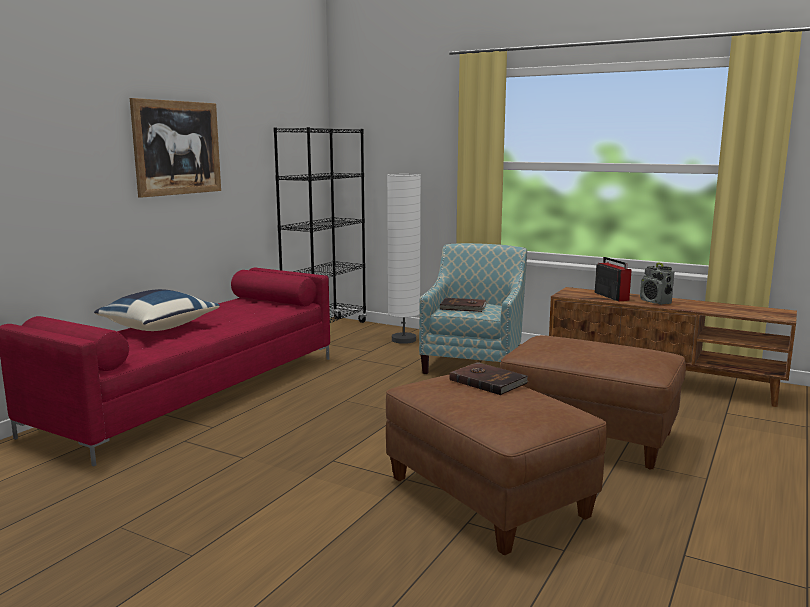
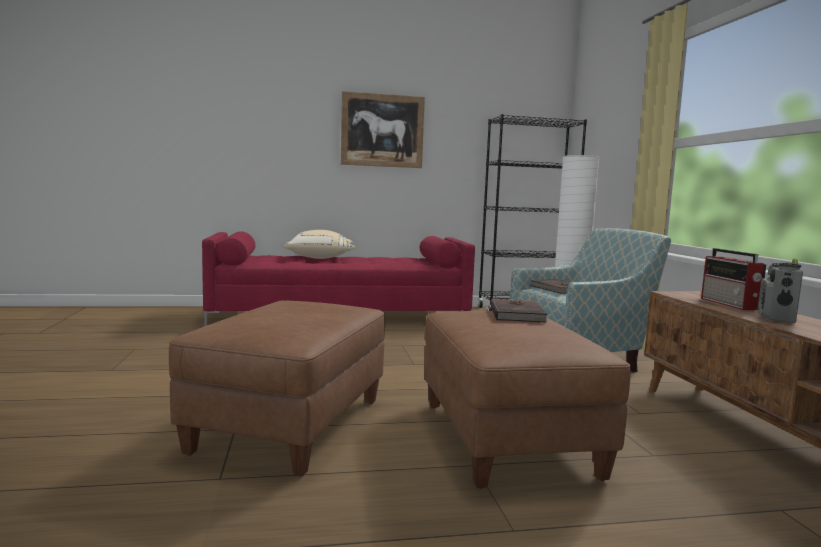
camera: 50 degrees right, 5 degrees down
blue pillow [94,289,220,331] -> beige pillow [284,230,355,259]
brown book [449,362,528,395] -> brown book moved to [491,299,548,322]
radio [595,257,632,301] -> radio turned 135 degrees clockwise [701,248,766,310]

